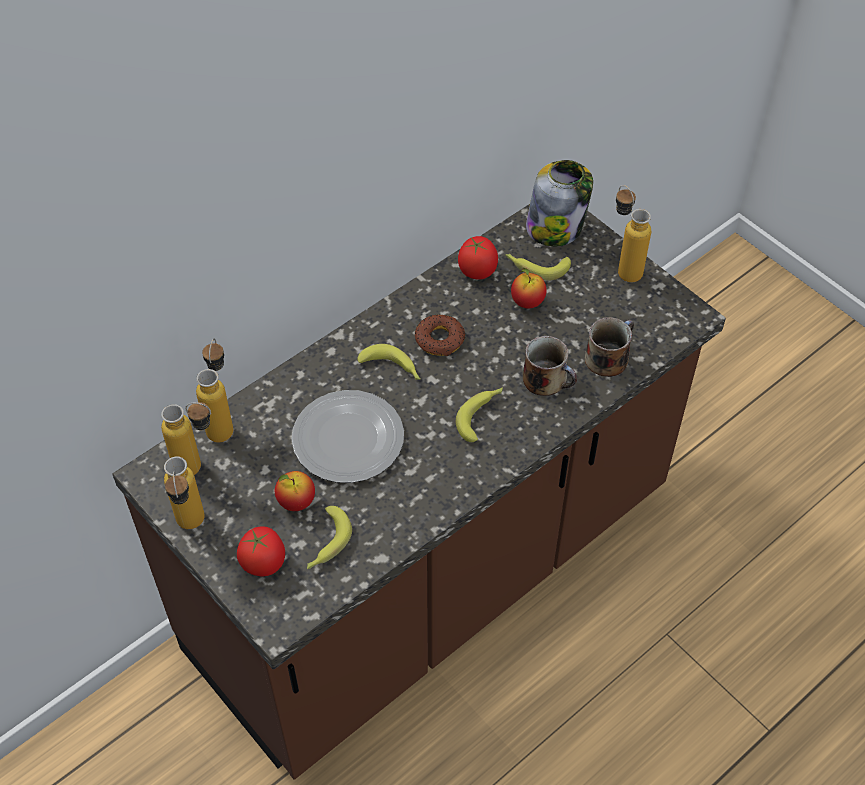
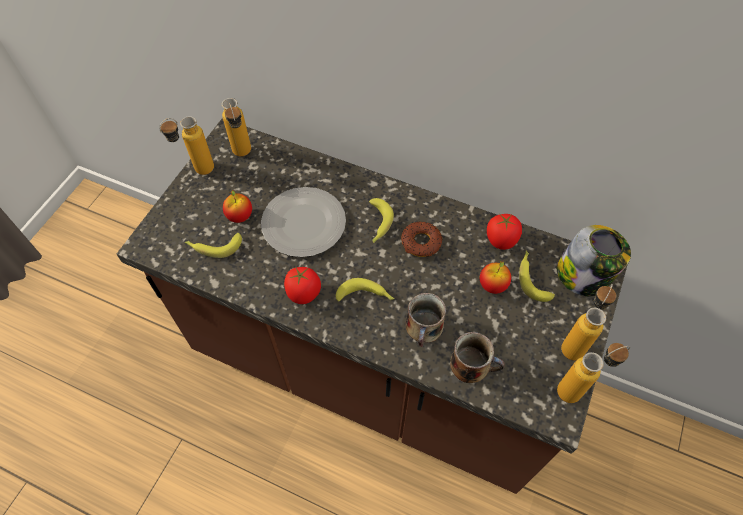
camera: 65 degrees right, 5 degrees up
bottle [196,339,233,442] -> bottle moved to [557,343,630,403]
tomato [237,526,285,576] -> tomato moved to [284,267,321,304]

